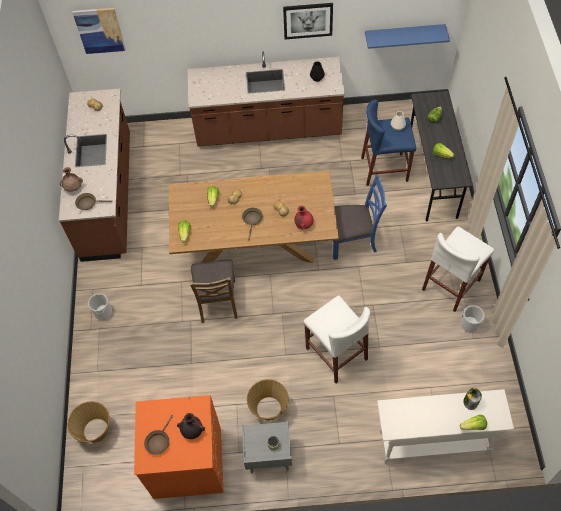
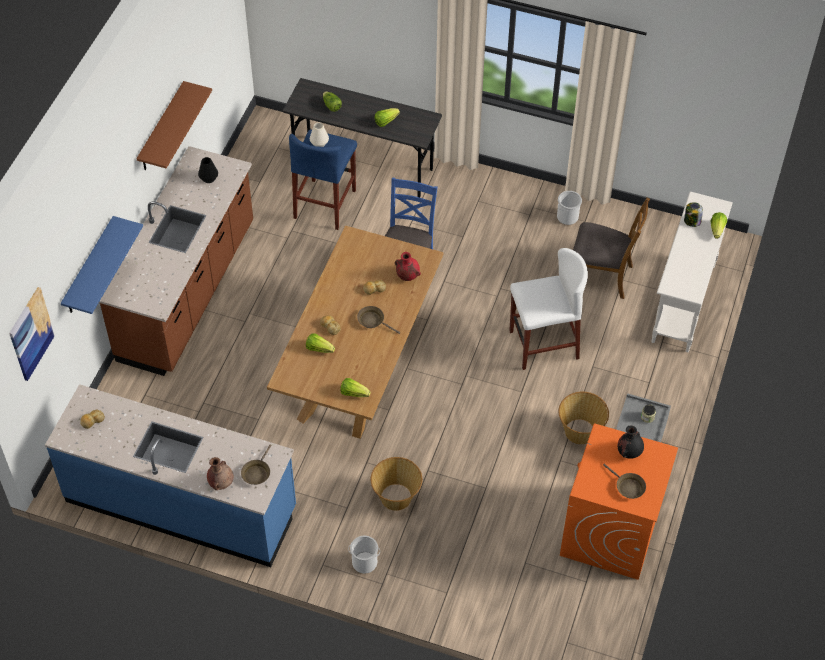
camera: 70 degrees left, 5 degrees down
brown counter [59,89,130,262] -> blue counter [45,384,296,567]
basket [68,401,110,443] -> basket moved to [370,457,422,511]
brown chair [190,259,238,323] -> brown chair moved to [573,198,650,299]
picture [283,3,333,40] -> brown shelf [136,81,212,170]
blue shelf [365,24,450,49] -> blue shelf moved to [61,216,143,314]
white stool [422,227,494,312] -> none

